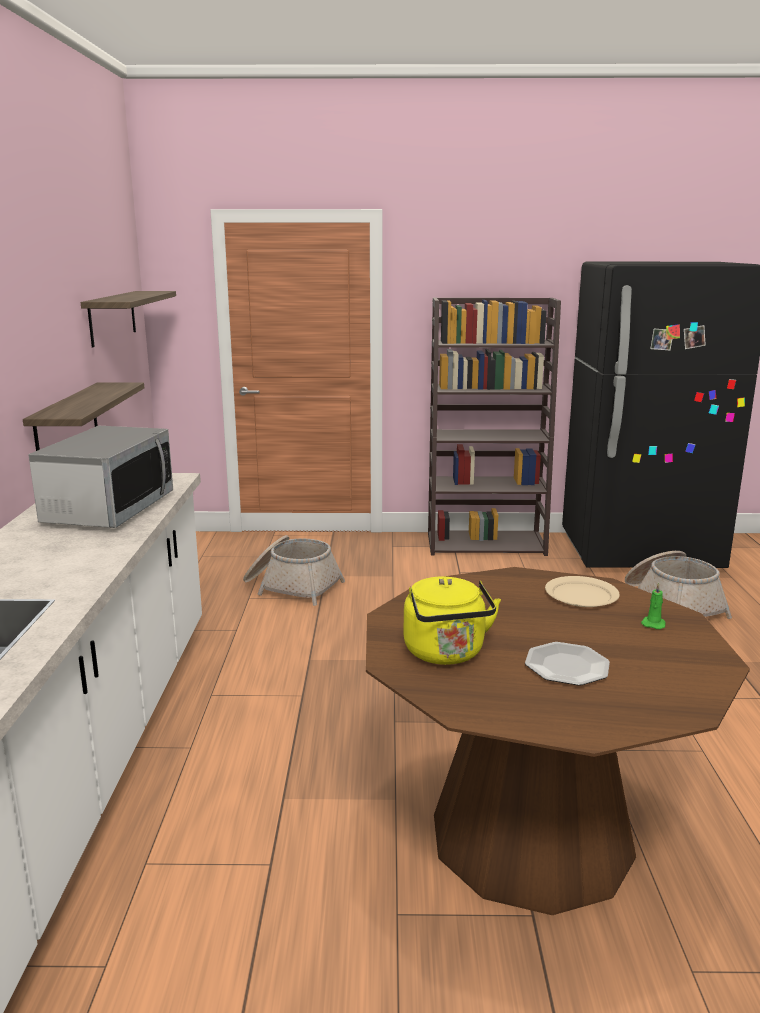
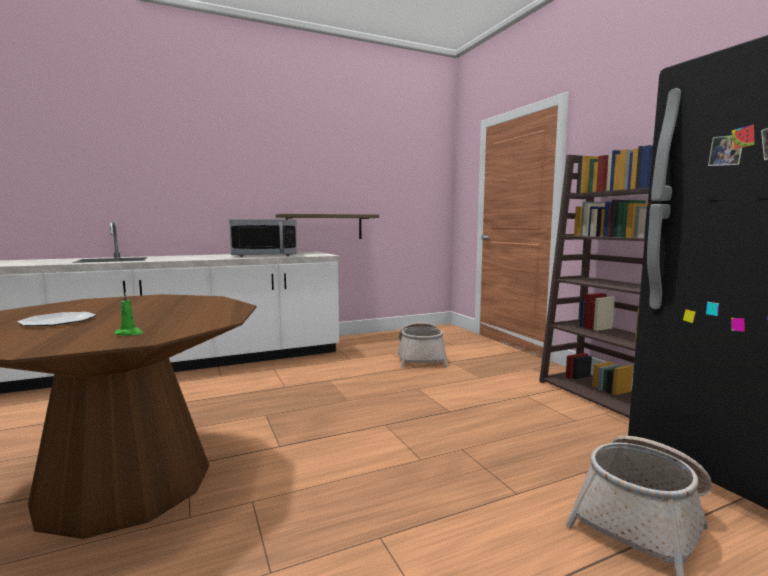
camera: 65 degrees right, 10 degrees down
shelf [81,291,176,347] -> none
yellow kettle [404,577,501,665] -> none
beige plate [545,576,620,607] -> none

